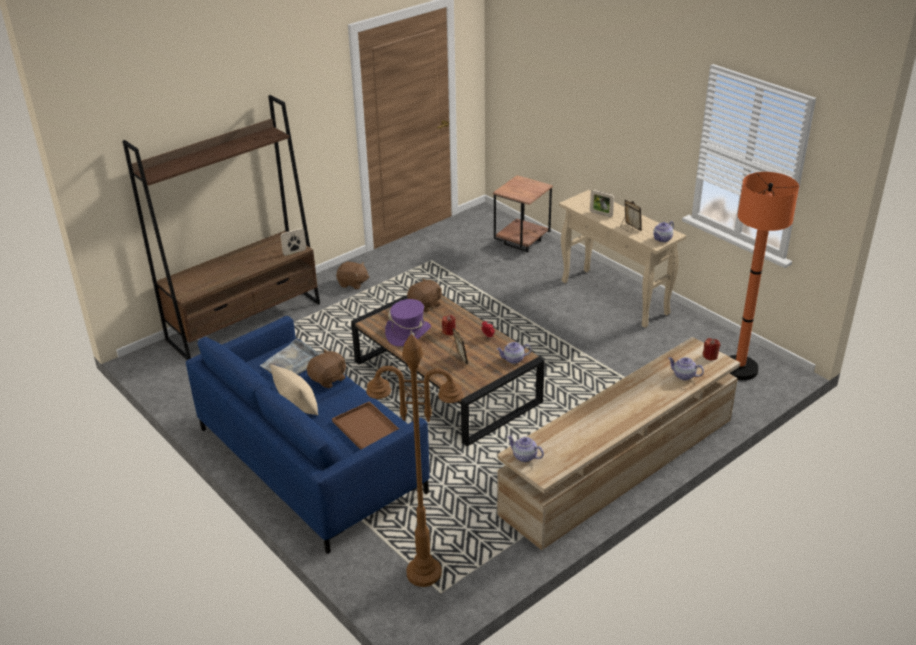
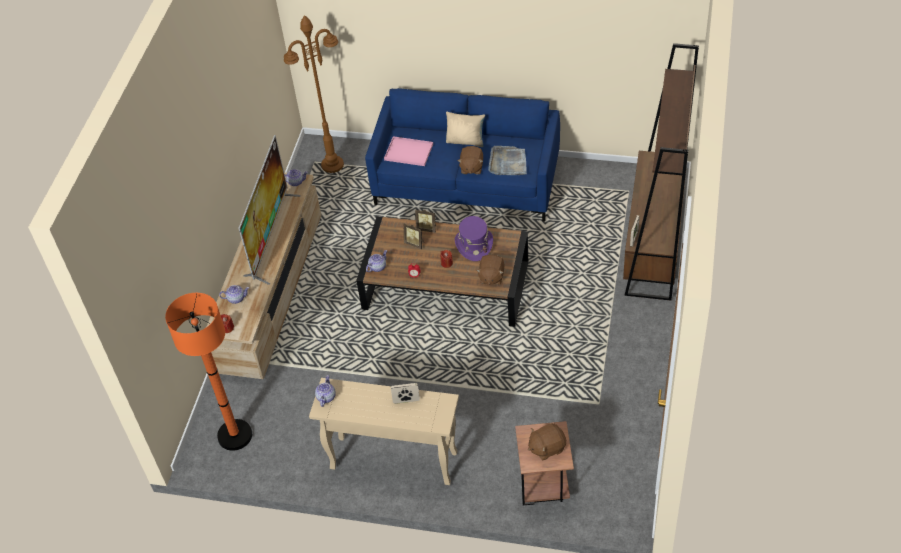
camera: 145 degrees right, 15 degrees up
brown tray [332,401,399,450] -> pink tray [384,136,433,166]
brown plush toy [336,262,369,289] -> brown plush toy moved to [528,423,566,460]
picture frame [620,200,642,234] -> picture frame moved to [415,210,436,233]
none -> television [238,135,301,285]

